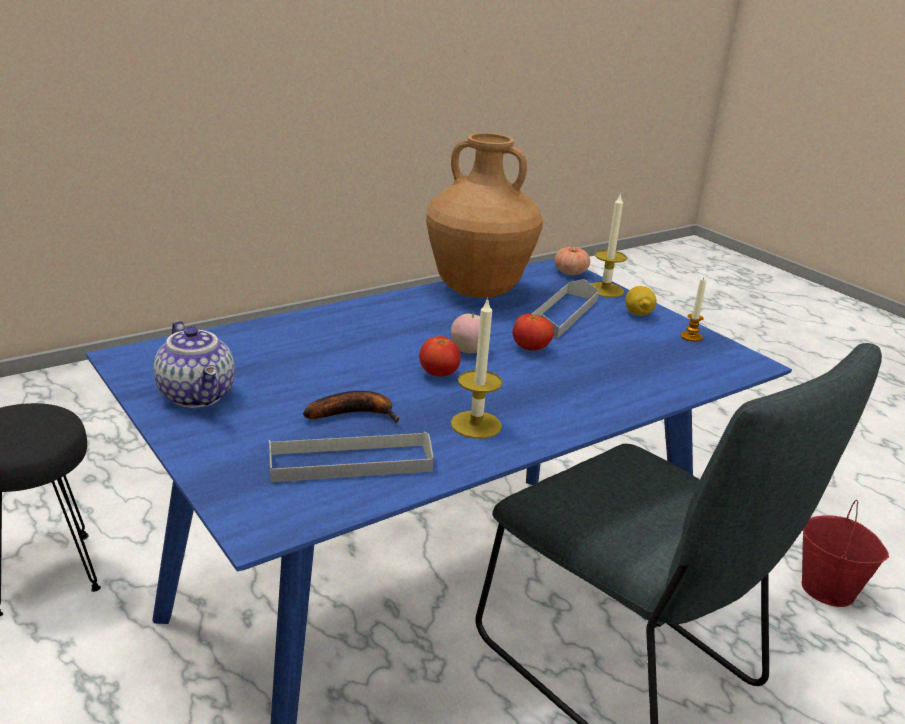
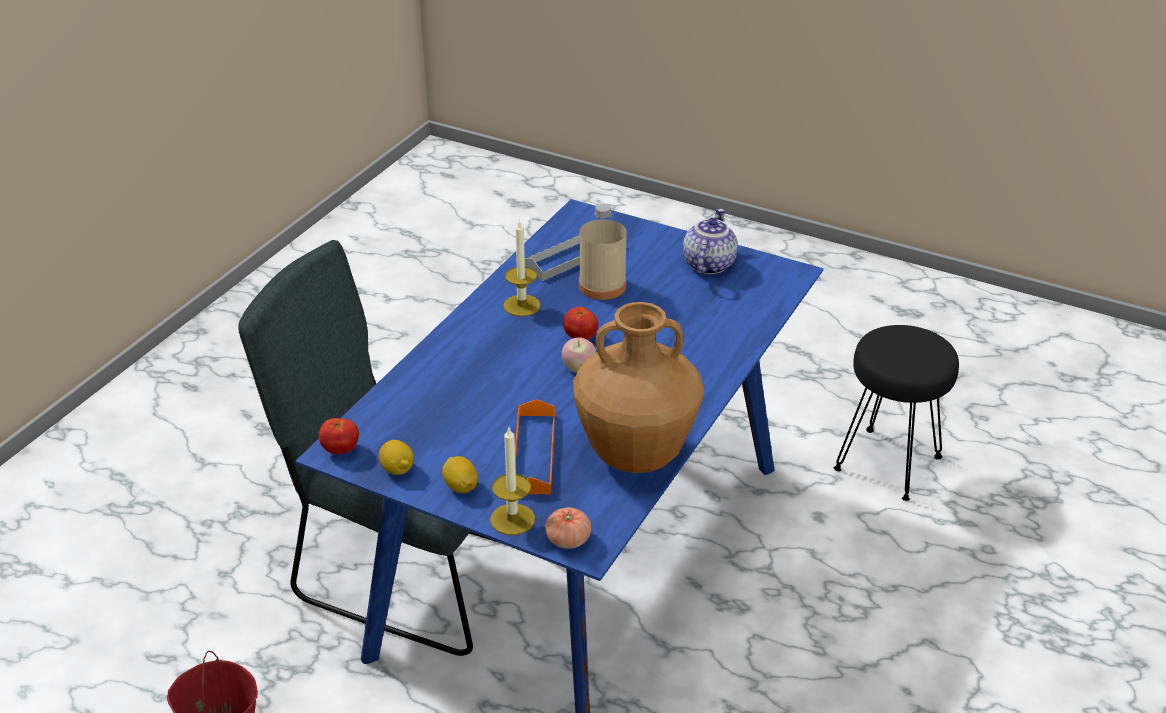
camera: 155 degrees right, 10 degrees up
teapot [154,321,235,408] -> teapot turned 75 degrees clockwise [683,209,738,274]
banana [303,391,400,423] -> beige bottle [579,204,627,300]
tomato [513,314,554,351] -> tomato moved to [319,418,359,454]
grey tray [532,279,599,339] -> orange tray [515,399,555,494]
candle [681,278,706,342] -> lemon [379,440,414,475]

